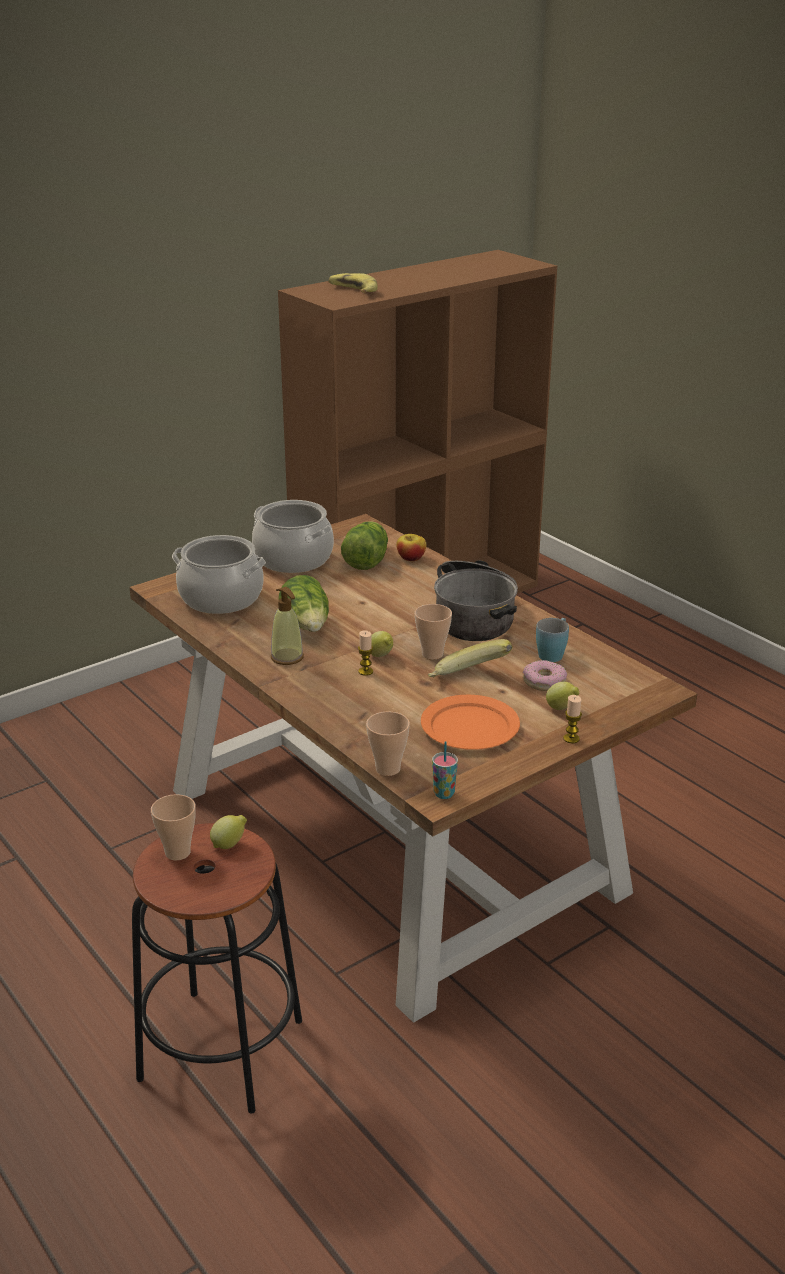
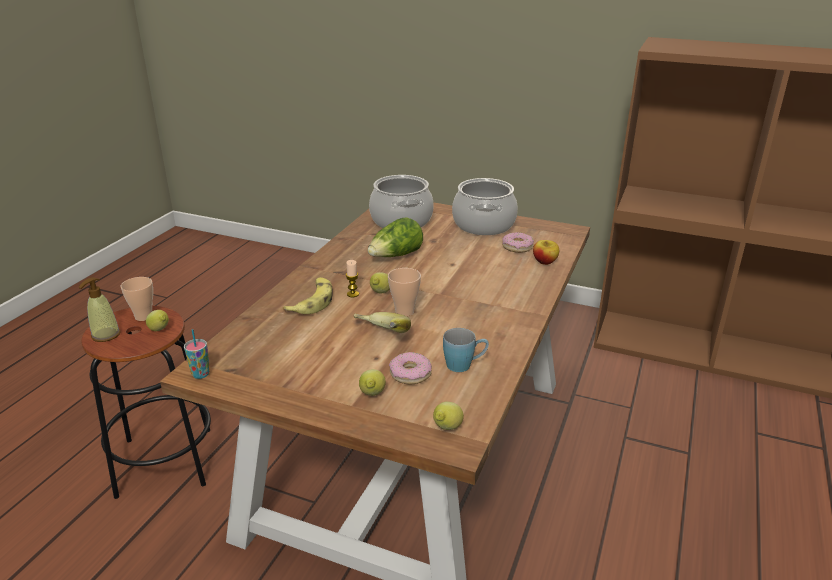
camera: 60 degrees right, 0 degrees up
soap dispenser [271,587,304,665] -> soap dispenser moved to [78,277,120,342]
banana [328,273,378,293] -> banana moved to [283,277,333,314]
lettuce [341,521,388,570] -> donut [502,232,534,253]
cup [366,711,410,776] -> none
orange plate [421,695,520,750] -> none
cooking pot [434,560,518,641] -> none
candle [563,695,582,743] -> none
none -> lemon [433,402,464,430]

